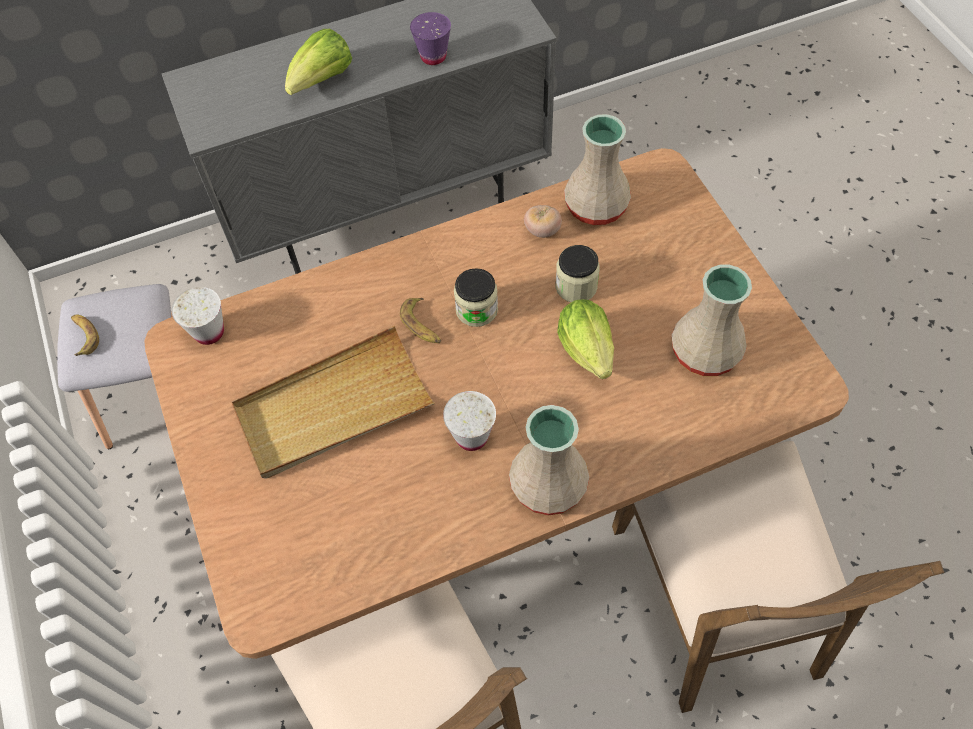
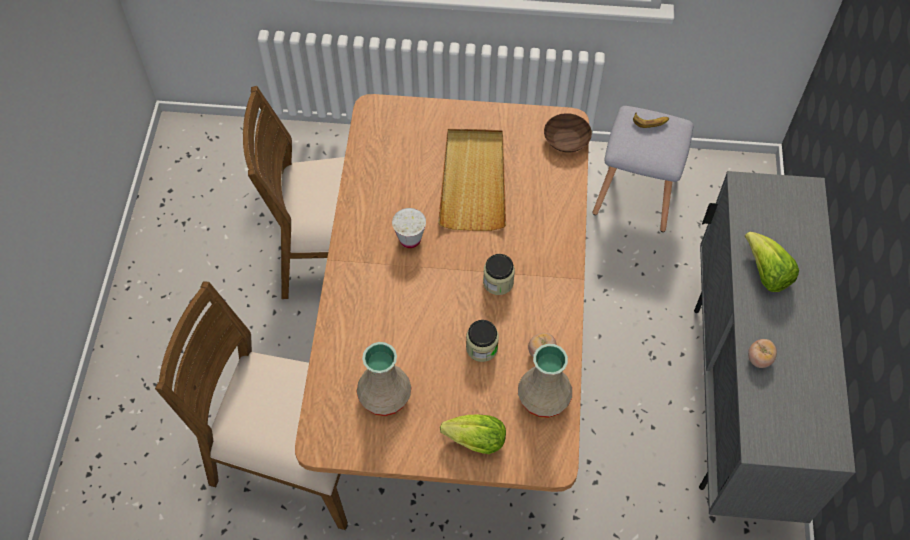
camera: 115 degrees right, 0 degrees up
white cup [172,287,224,345] -> brown bowl [544,113,592,153]
banana [400,298,441,343] -> none
purple cup [410,12,451,65] -> tomato [748,339,777,368]
beige vase [509,405,589,516] -> none
lettuce [557,299,614,379] -> lettuce moved to [440,414,506,454]

